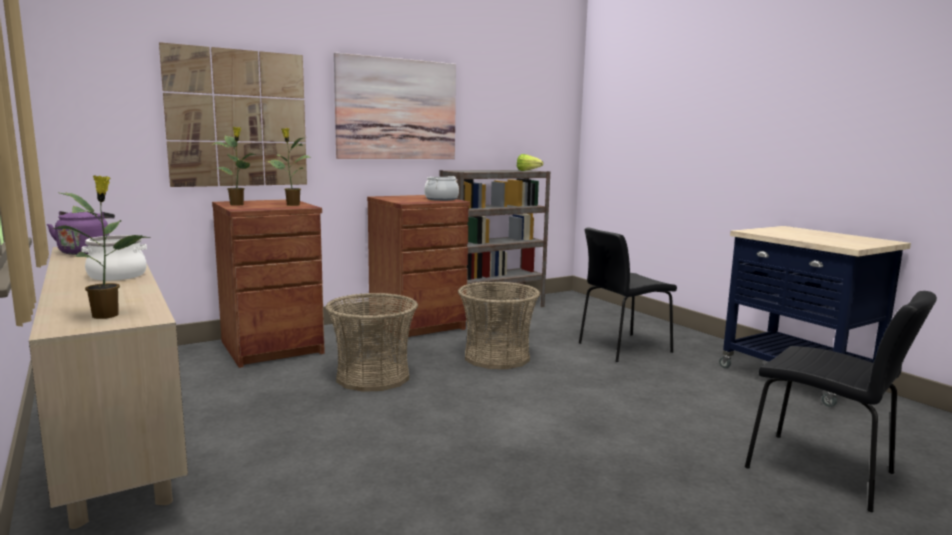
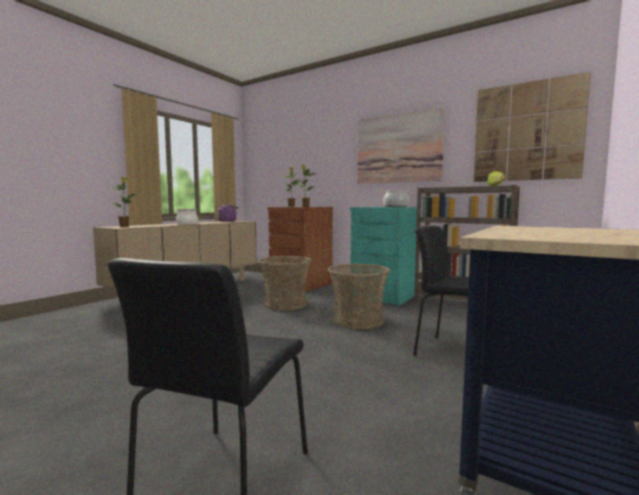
camera: 65 degrees right, 5 degrees down
picture [159,42,307,187] -> picture moved to [474,72,591,182]
brown dresser [367,195,470,339] -> turquoise dresser [350,207,417,306]

